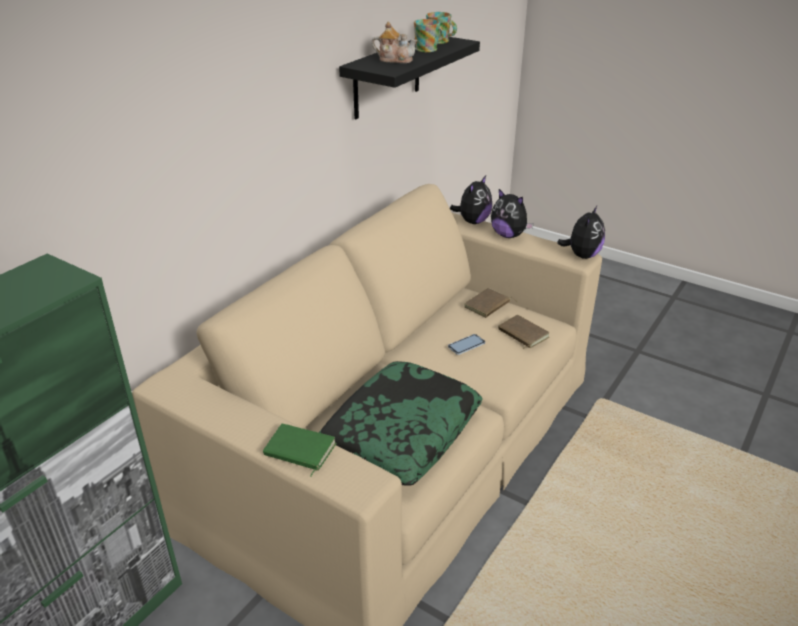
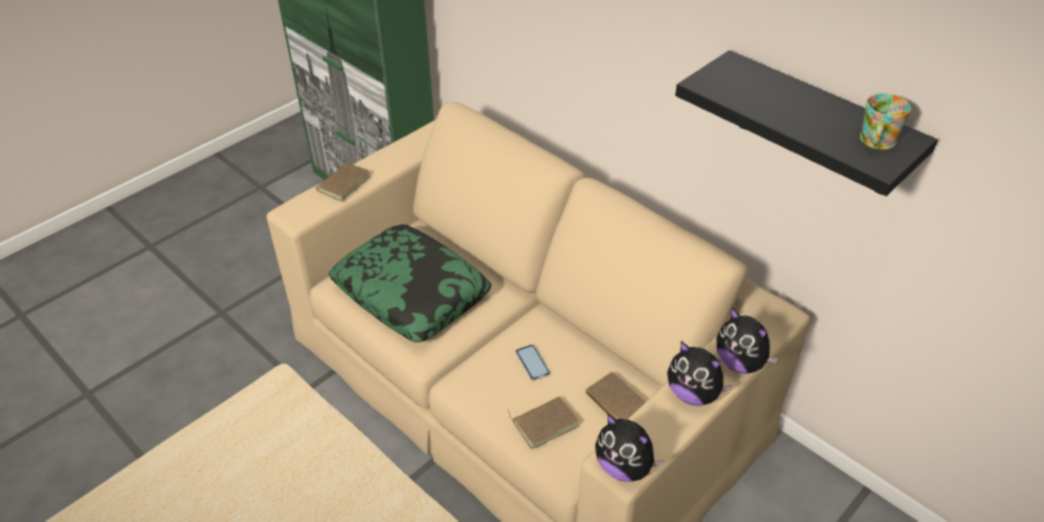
camera: 100 degrees right, 10 degrees up
green book [263,424,336,477] -> brown book [309,163,371,201]
teapot [372,22,417,63] -> none
mug [414,19,444,52] -> none
plush toy [491,189,534,238] -> plush toy turned 105 degrees counterclockwise [667,341,733,406]

